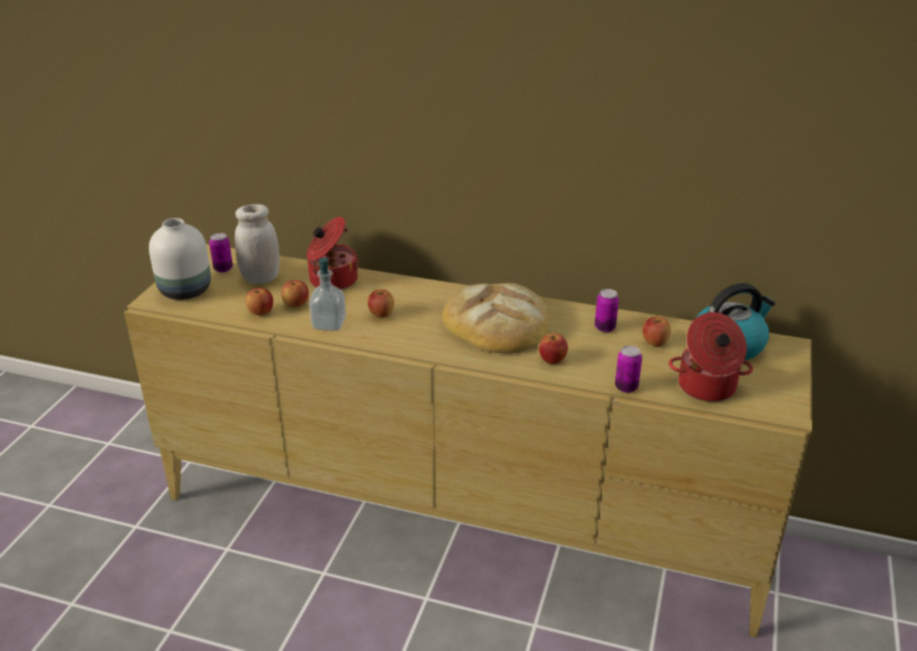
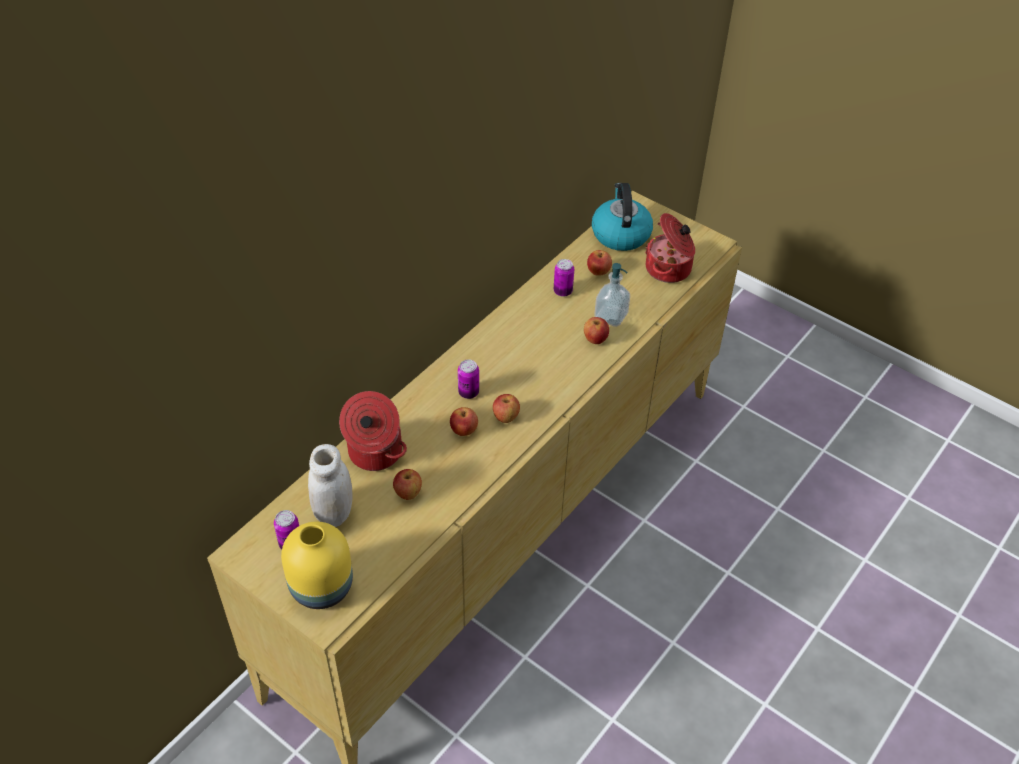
camera: 70 degrees left, 15 degrees up
white vase [149,218,211,300] -> yellow vase [281,522,353,609]
apple [245,288,273,316] -> apple moved to [493,394,520,423]
soap dispenser [309,258,346,331] -> soap dispenser moved to [595,263,630,327]
bread [442,283,548,354] -> none
can [615,345,642,393] -> can moved to [458,359,479,399]

